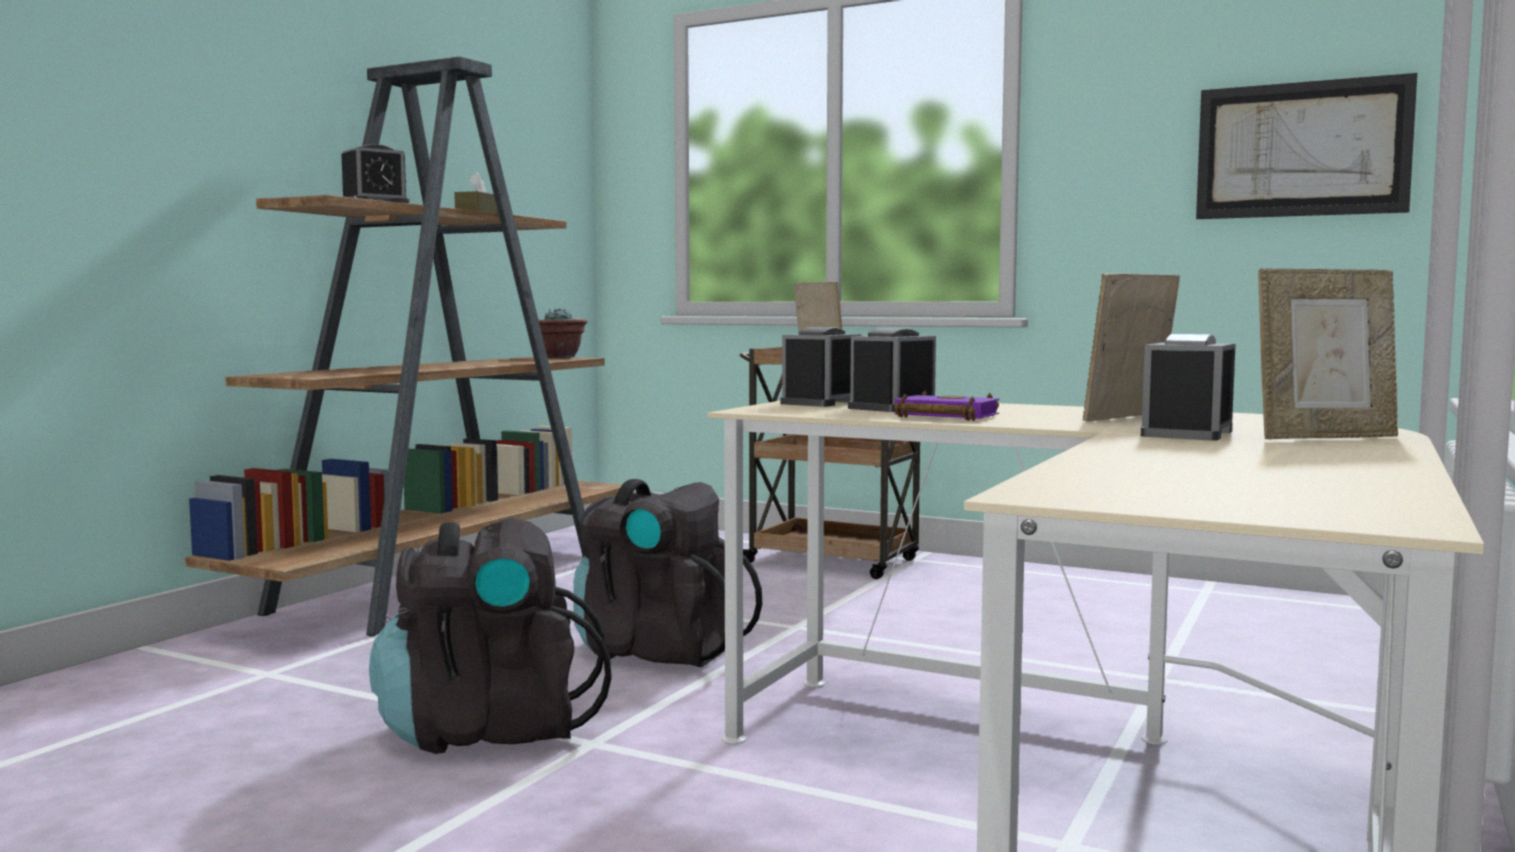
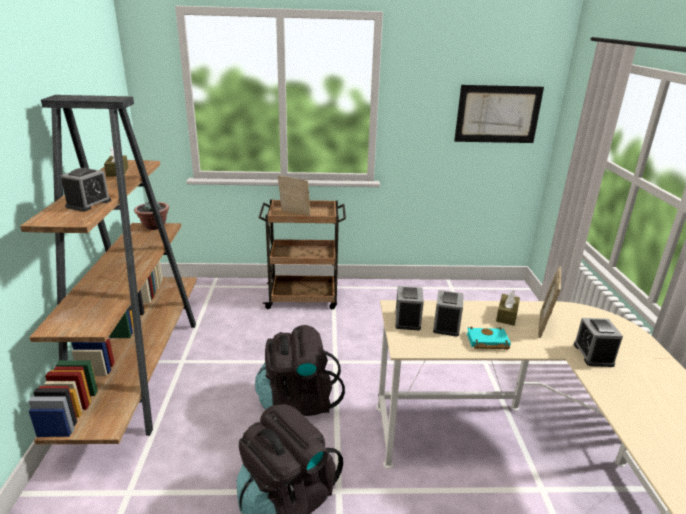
camera: 30 degrees left, 20 degrees up
purple book [894,390,1000,421] -> turquoise book [467,327,511,350]
picture frame [1258,269,1398,439] -> none
none -> brown tissue box [496,290,520,326]

